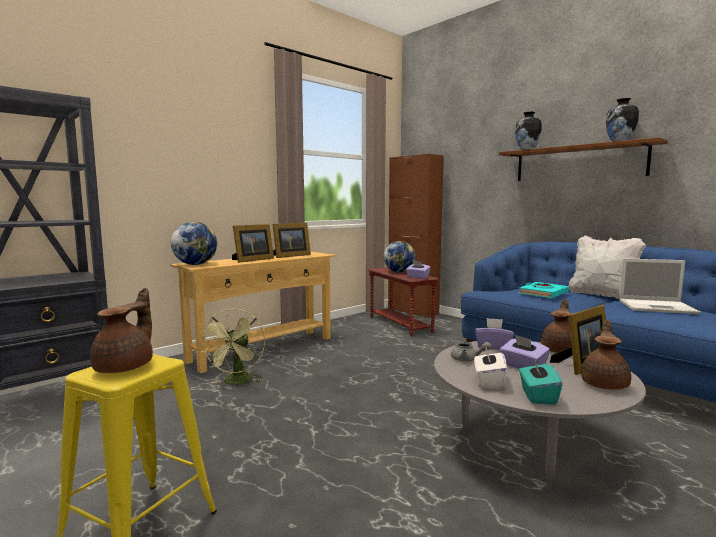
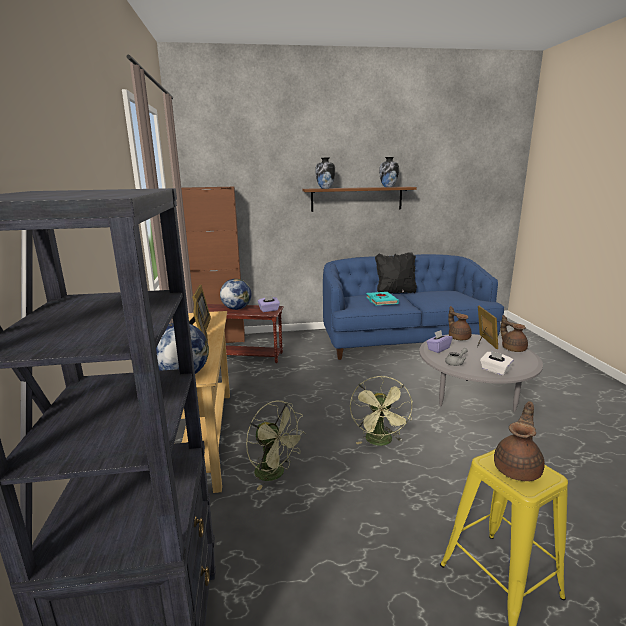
camera: 55 degrees left, 10 degrees up
brown teapot [90,288,153,373] -> brown teapot turned 75 degrees clockwise [494,401,545,481]
purple tissue box [500,335,550,369] -> none
turquoise tissue box [519,359,562,405] -> none
white pillow [569,235,646,299] -> black pillow [375,252,417,294]
laptop [619,258,701,314] -> none
none -> green fan [350,376,413,446]

